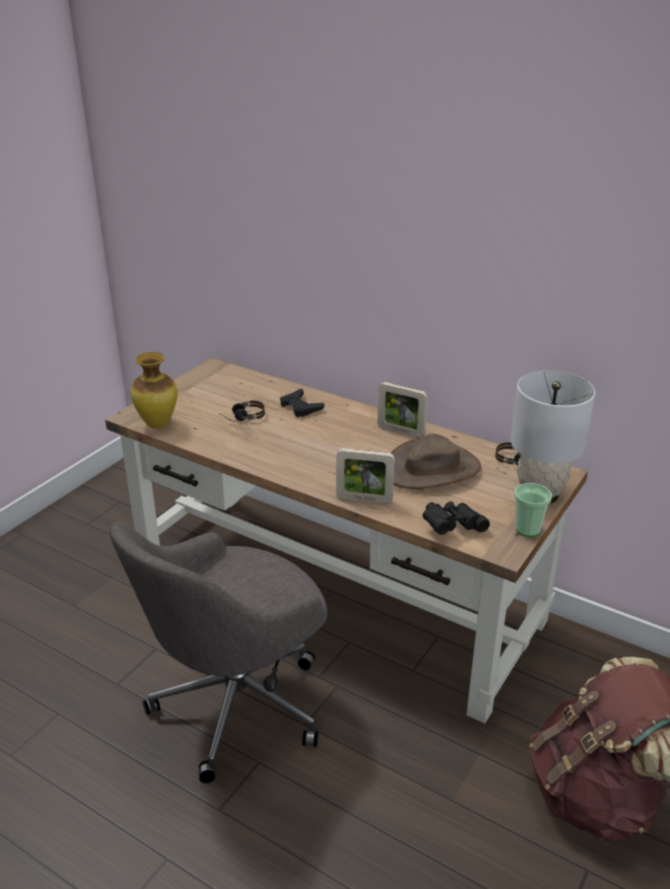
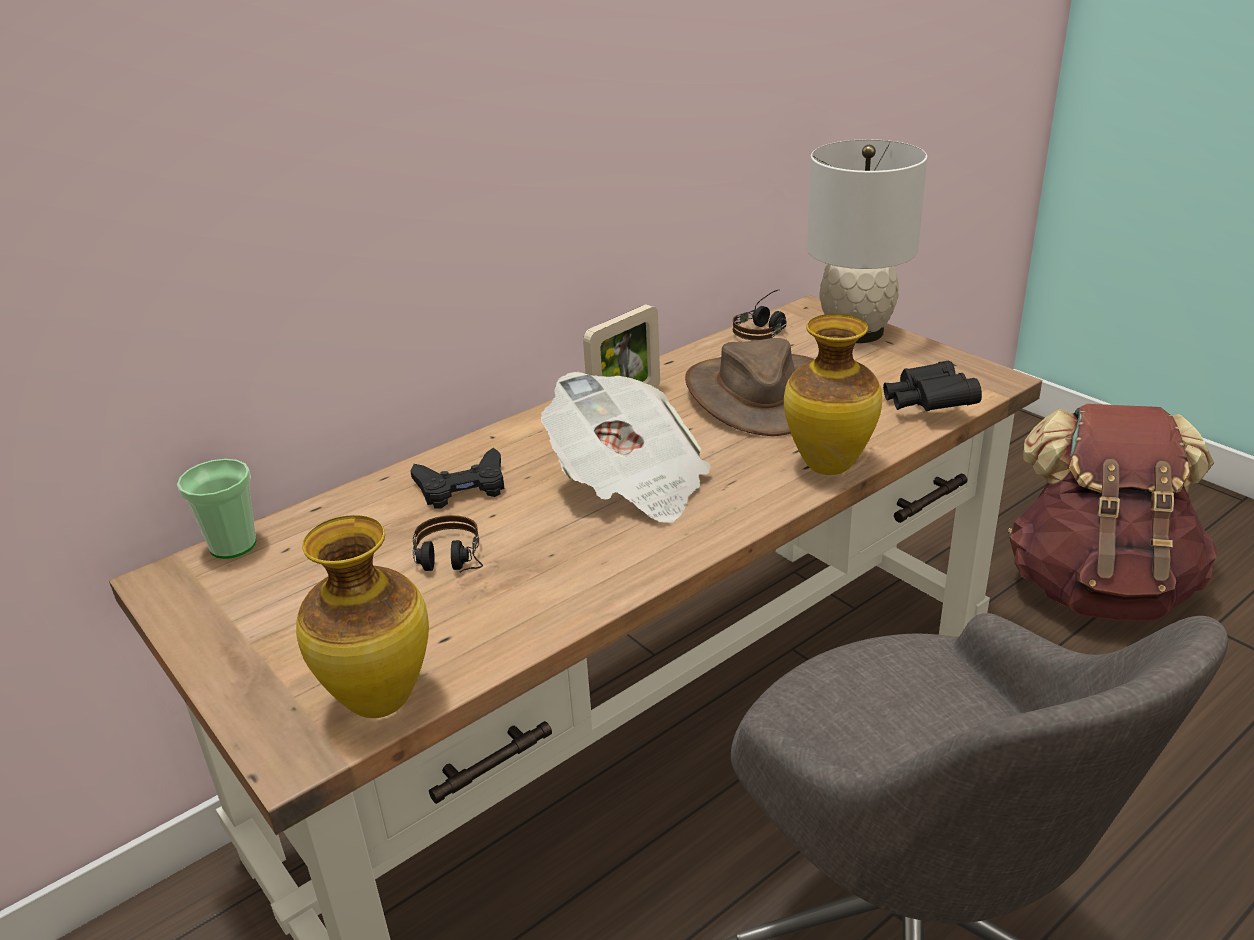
camera: 70 degrees left, 0 degrees up
picture frame [336,448,395,504] -> vase [784,314,882,475]
cup [514,483,552,537] -> cup moved to [177,459,256,559]
none -> newspaper [541,372,711,523]

